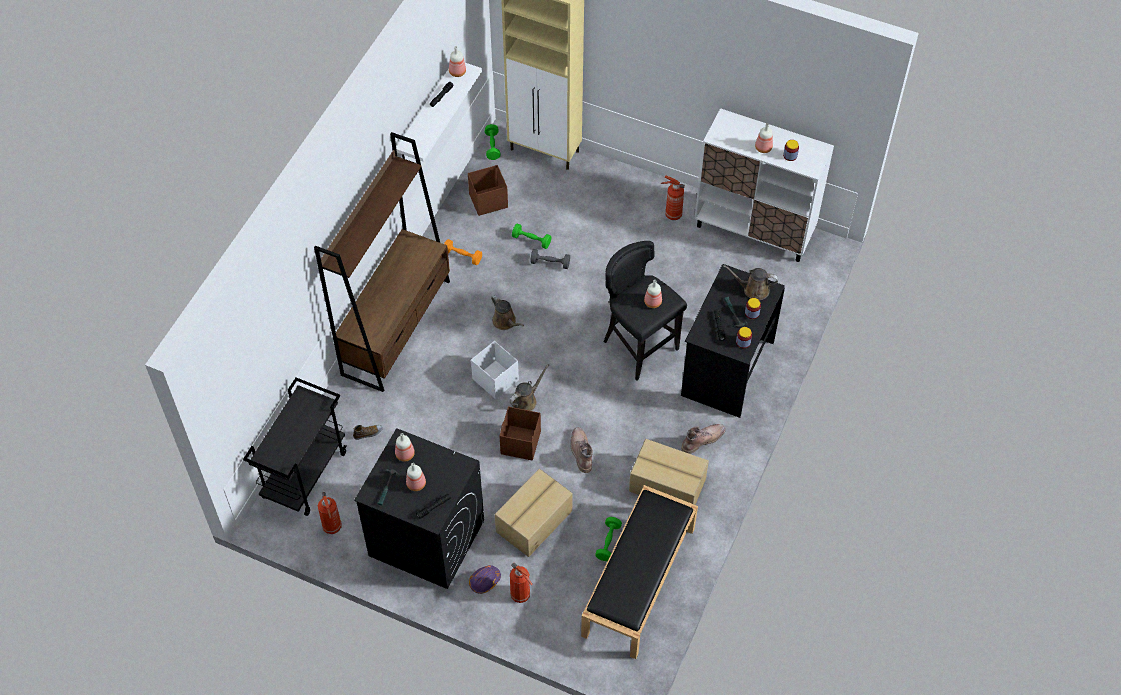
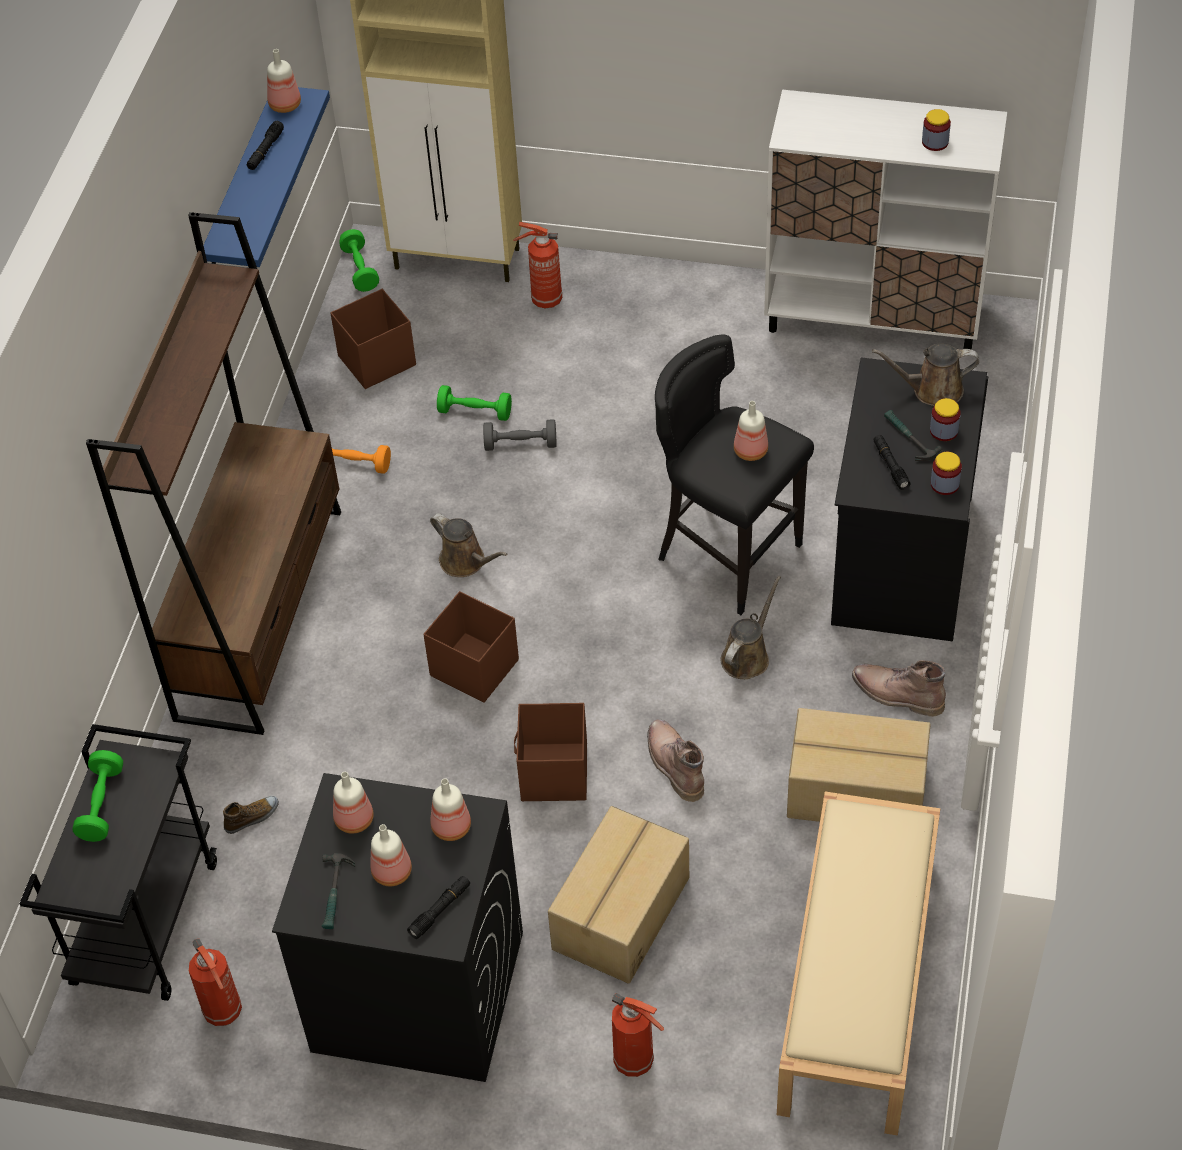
camera: 10 degrees left, 5 degrees down
white shelf [396,63,482,162] -> blue shelf [203,87,330,267]
purple hard hat [469,565,501,594] -> none
white storage box [471,341,519,399] -> brown storage box [423,591,519,703]
brown watering can [509,364,549,411] -> brown watering can moved to [721,576,781,679]
black bench [581,485,698,659] -> beige bench [777,792,940,1136]
green dumbbell [595,517,622,561] -> green dumbbell moved to [73,750,123,842]
fire extinguisher [661,176,685,220] -> fire extinguisher moved to [513,222,562,308]
brown boot [681,424,726,454] -> brown boot turned 105 degrees counterclockwise [852,660,946,717]
bottle [755,123,773,153] -> bottle moved to [430,778,471,841]

